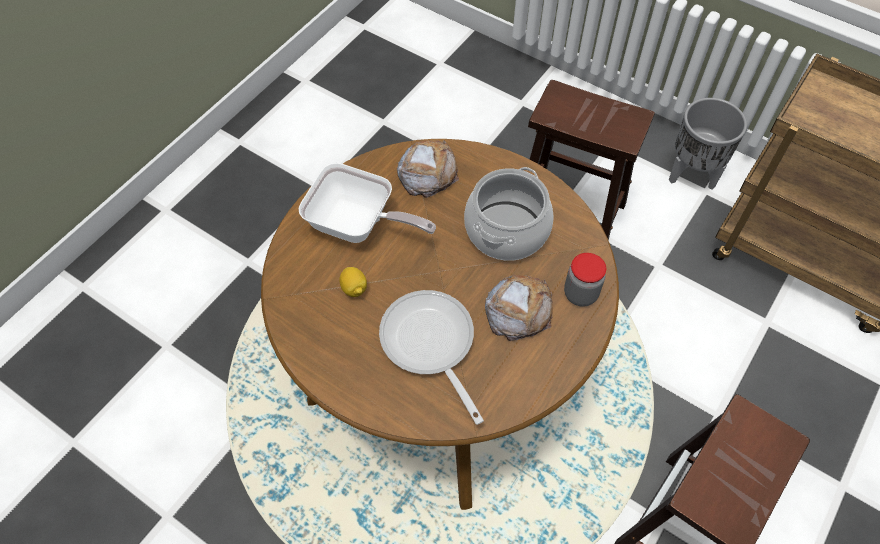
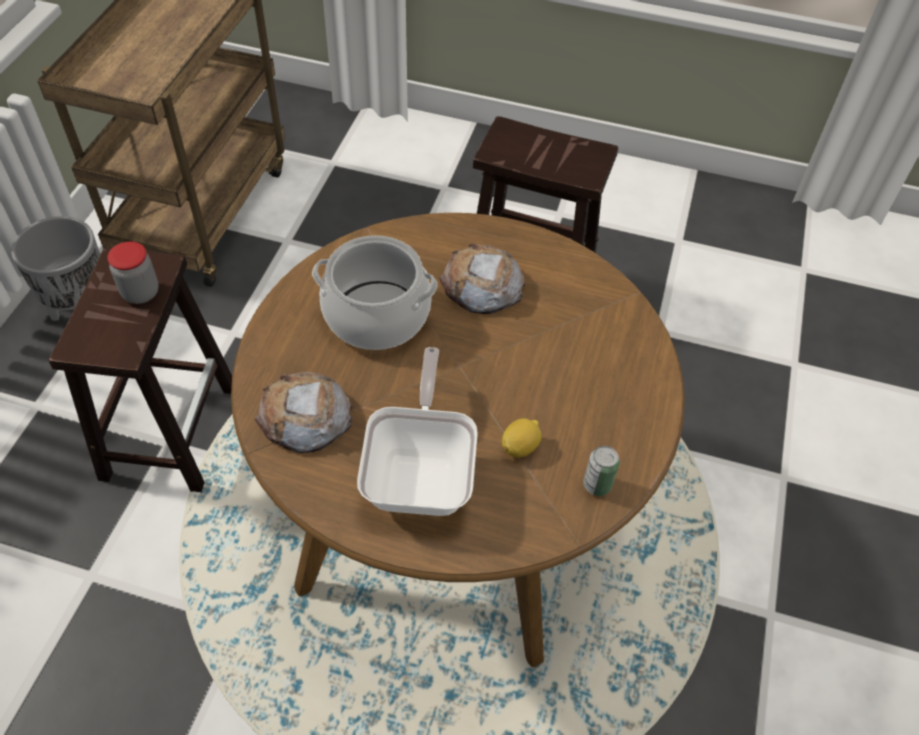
camera: 110 degrees left, 5 degrees down
frying pan [379,290,484,425] -> none
jar [564,253,606,307] -> jar moved to [107,241,159,304]
none -> can [583,446,620,496]

